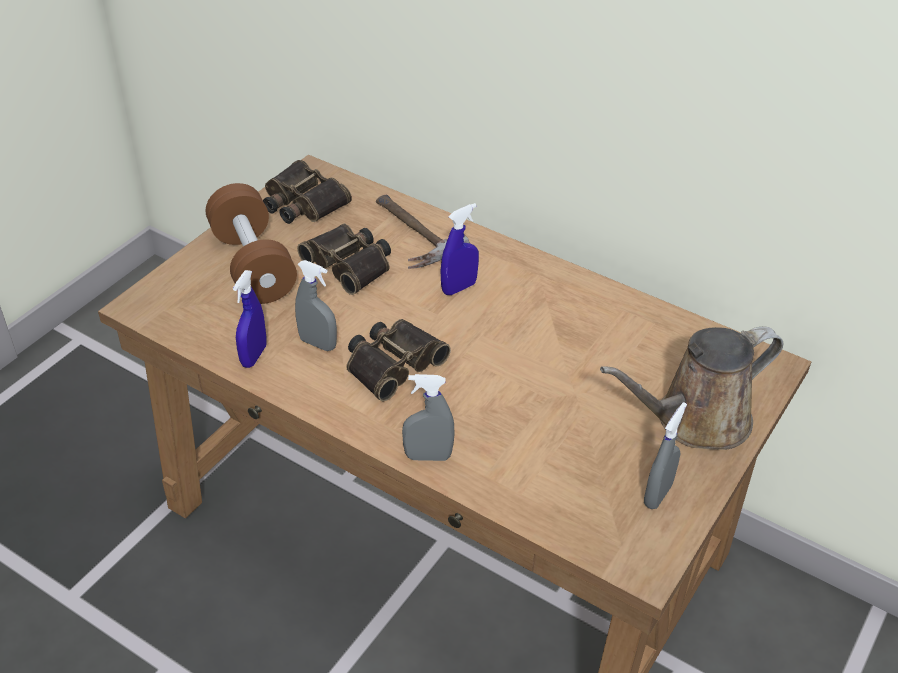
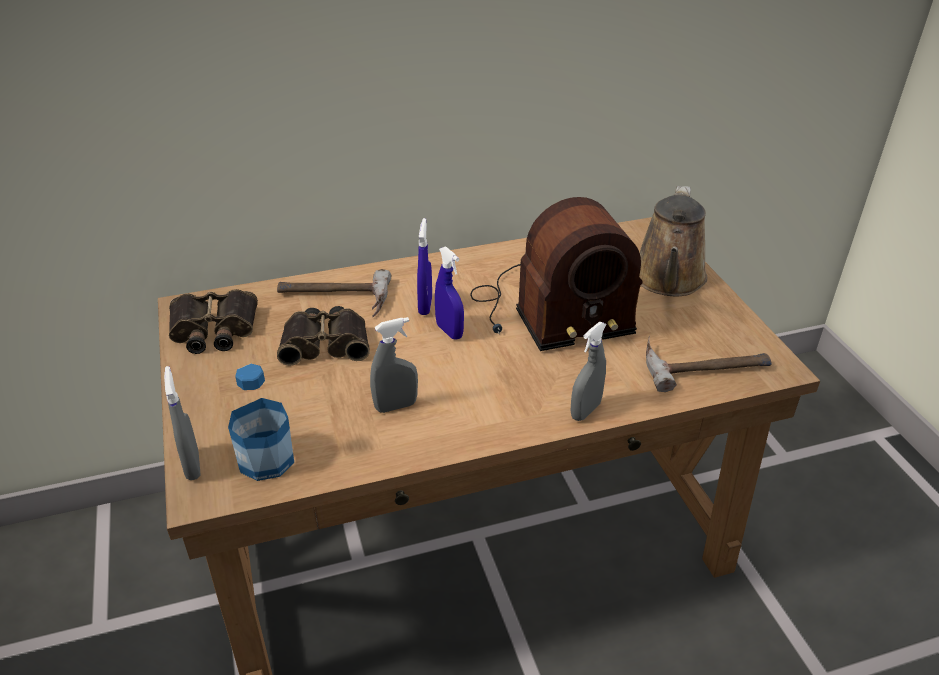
camera: 50 degrees left, 5 degrees down
brown dumbbell [206,183,297,304] -> none
blue spray bottle [233,270,266,368] -> blue spray bottle moved to [435,246,464,340]
binoculars [346,319,451,402] -> none
grey spray bottle [644,402,687,509] -> grey spray bottle moved to [164,366,201,480]
none -> bottle [228,364,294,481]
none -> radio [470,197,643,351]
none -> hammer [646,335,772,392]

